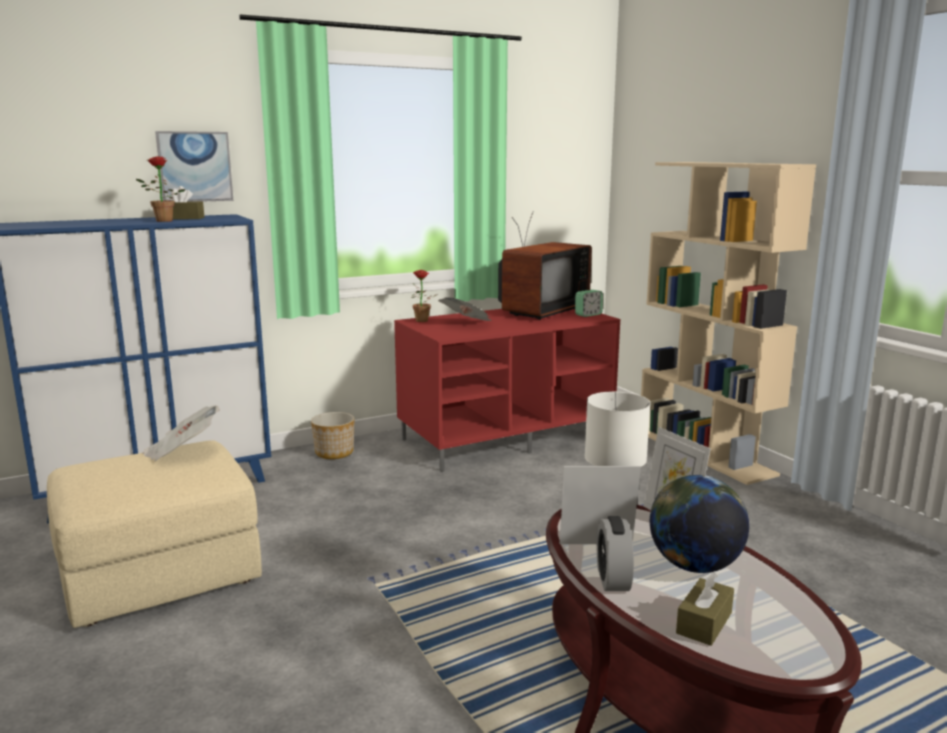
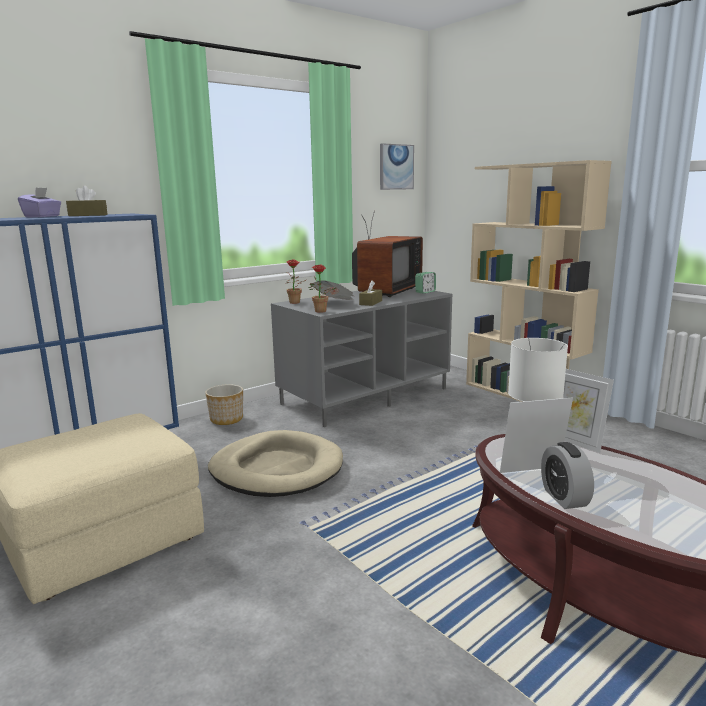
camera: 10 degrees left, 0 degrees up
potted plant [136,156,186,222] -> potted plant moved to [309,265,336,313]
newspaper [143,406,220,461] -> none
picture [155,131,233,201] -> picture moved to [380,143,414,190]
red tv stand [394,309,620,472] -> grey tv stand [271,287,452,427]
globe [650,475,749,573] -> none
brown tissue box [676,572,734,646] -> brown tissue box moved to [359,281,382,306]
none -> purple tissue box [18,188,61,217]
none -> beige dog bed [208,430,343,497]

